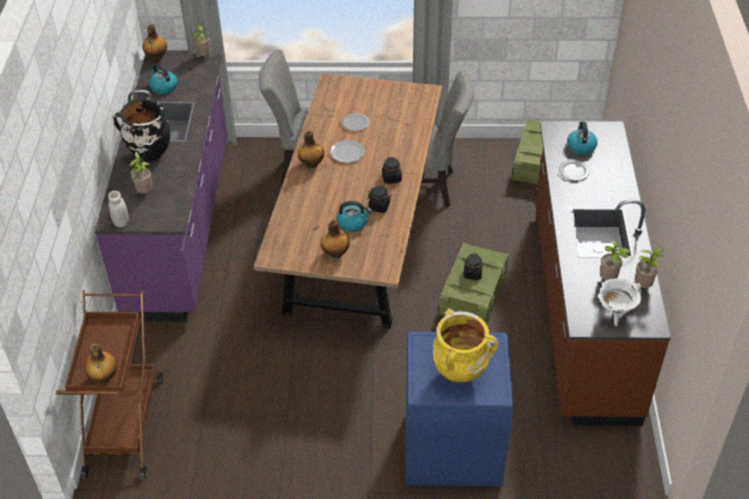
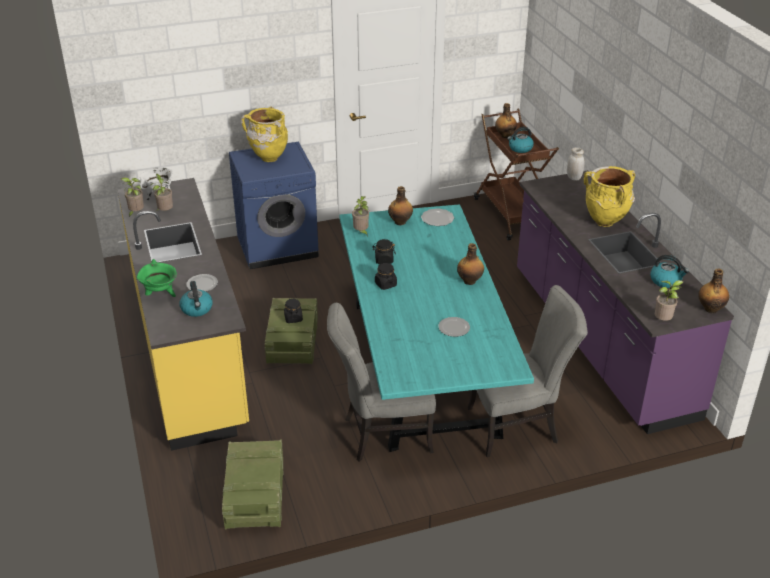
camera: 160 degrees right, 10 degrees down
black vase [112,96,171,162] -> yellow vase [584,166,635,227]
potted plant [129,152,153,193] -> potted plant moved to [352,196,369,235]
brown dining table [254,74,442,329] -> turquoise dining table [339,204,534,452]
plate [330,140,365,163] -> plate moved to [421,208,454,226]
kettle [336,201,372,232] -> kettle moved to [507,127,534,153]
brown counter [536,121,671,426] -> yellow counter [117,178,249,451]
none -> green cooking pot [137,259,177,297]

